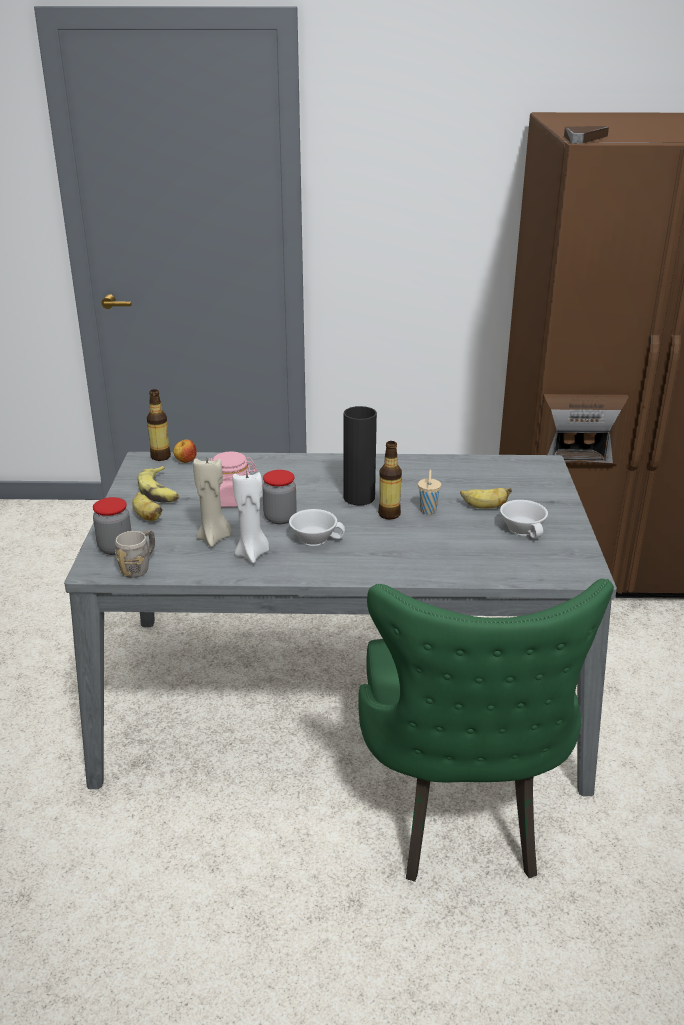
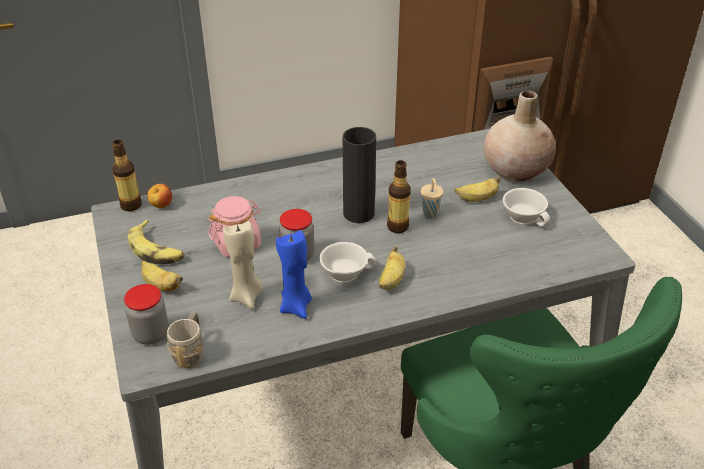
camera: 20 degrees left, 10 degrees up
white candle [233,472,269,563] -> blue candle [276,230,312,319]
none -> banana [379,246,405,290]
none -> beige vase [483,91,556,182]

